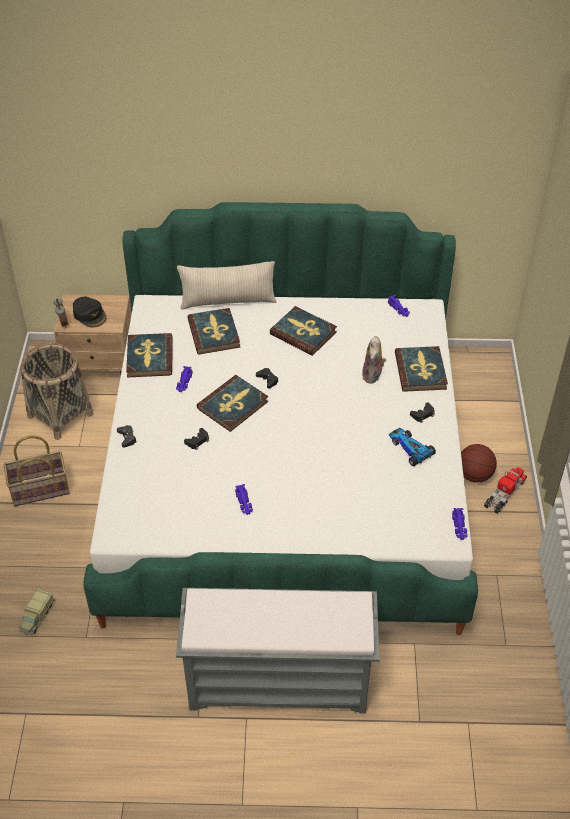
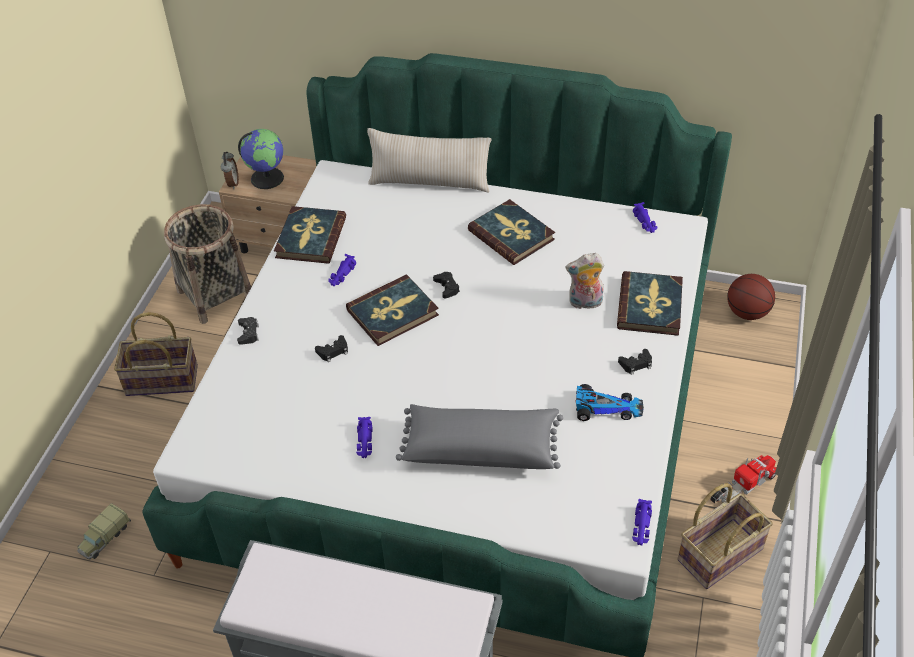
camera: 15 degrees right, 0 degrees up
black cap [73,297,107,328] -> globe [238,129,284,189]
book [187,308,240,354] -> none
plush toy [362,336,386,384] -> plush toy turned 60 degrees clockwise [565,253,604,309]
toy car [389,428,436,466] -> toy car turned 120 degrees clockwise [575,384,644,421]
basketball [461,444,497,483] -> basketball moved to [727,274,775,320]
none -> grey pillow [396,404,563,469]
none -> basket [677,483,773,589]

